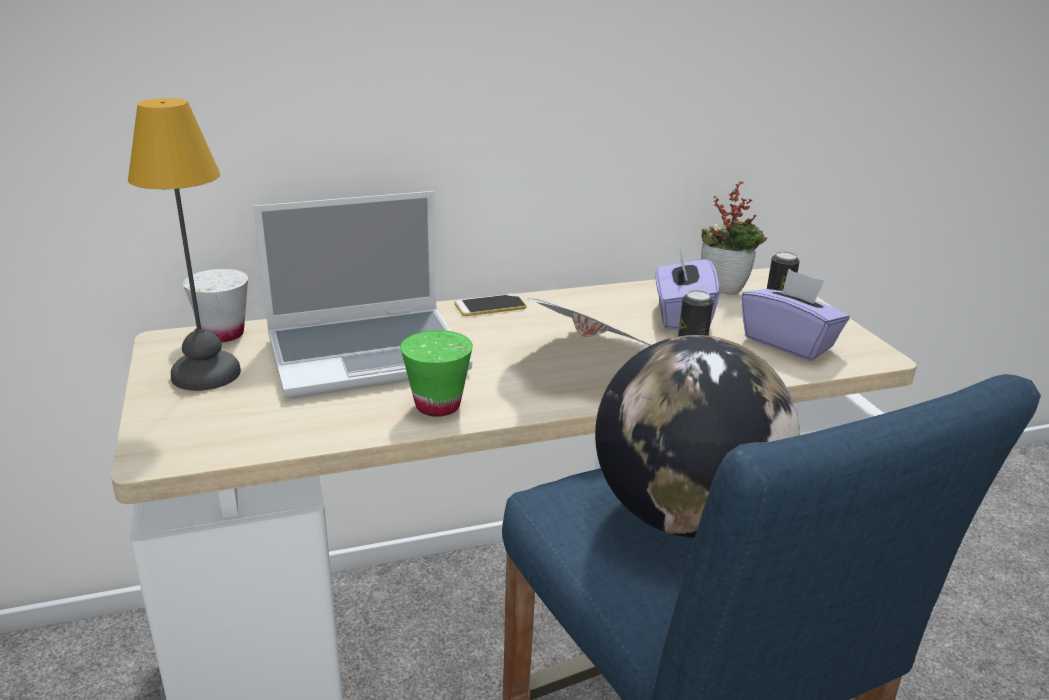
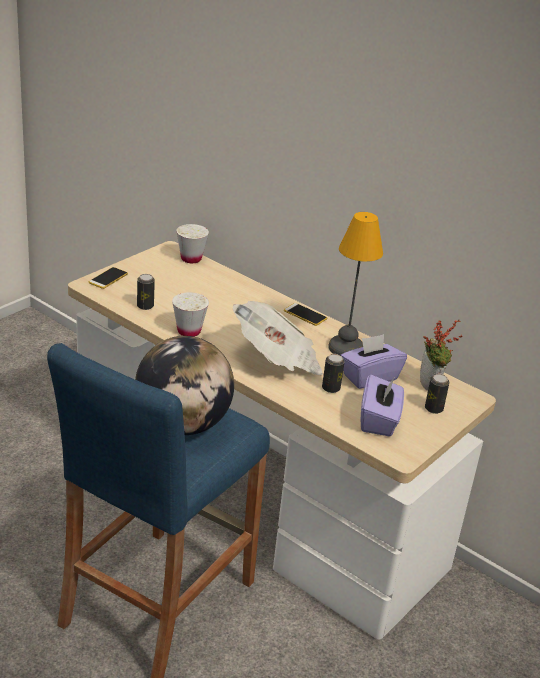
camera: 55 degrees right, 5 degrees up
table lamp [128,98,241,391] -> table lamp moved to [328,212,383,355]
laptop [253,191,472,399] -> none
green cup [400,330,473,417] -> white cup [172,292,209,337]
none -> phone [89,267,128,289]
none -> can [137,274,155,310]

